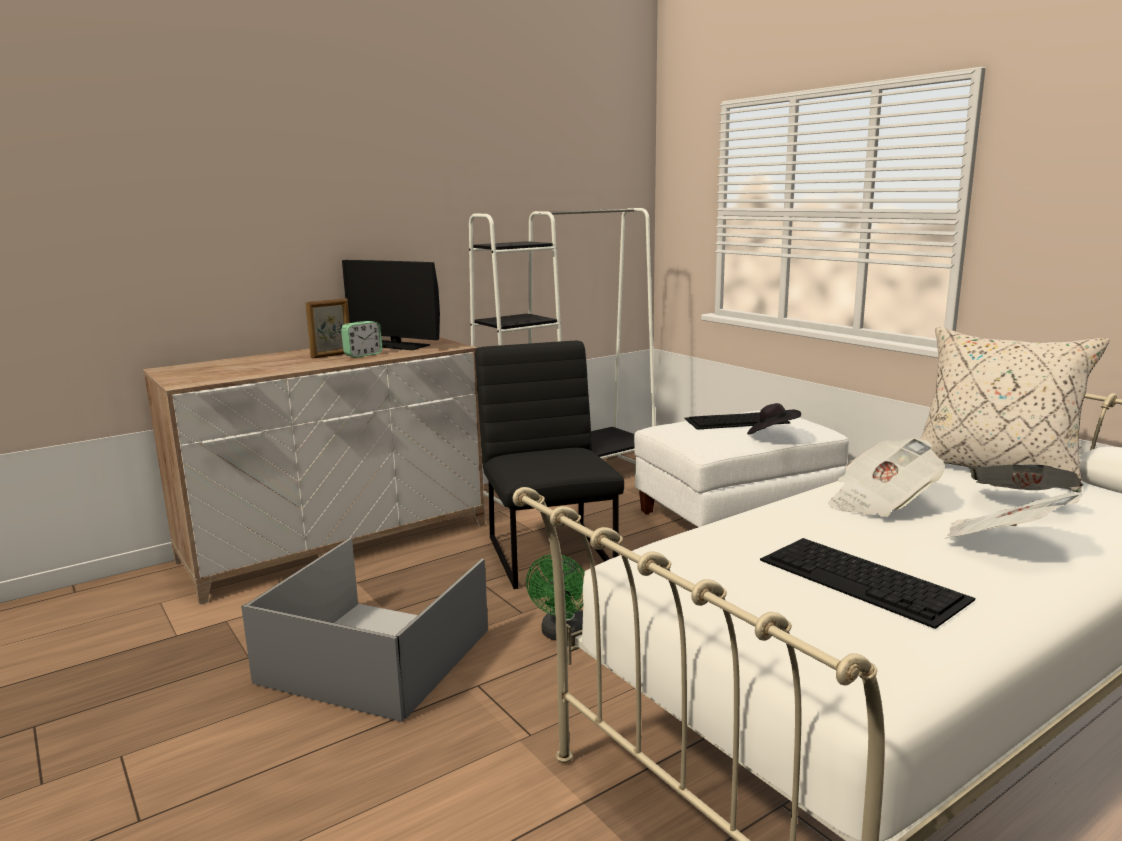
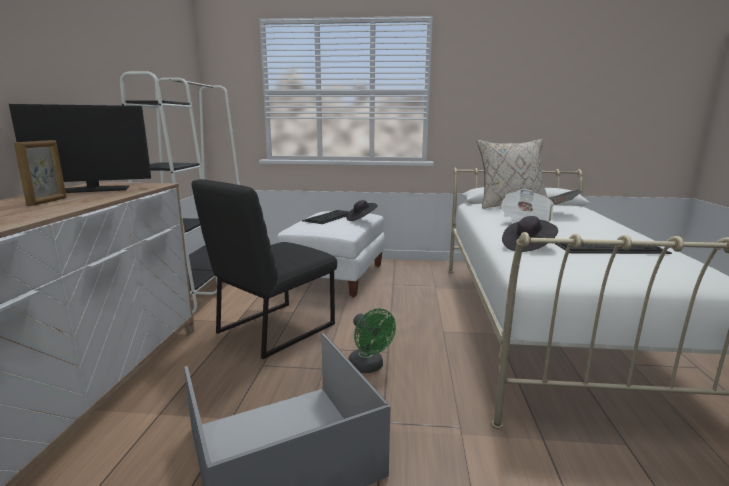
camera: 50 degrees left, 0 degrees up
alarm clock [341,321,383,358] -> none
black chair [475,340,624,589] -> black chair turned 75 degrees counterclockwise [192,179,337,359]
newspaper [945,492,1082,539] -> none
none -> black hat [502,216,558,252]

